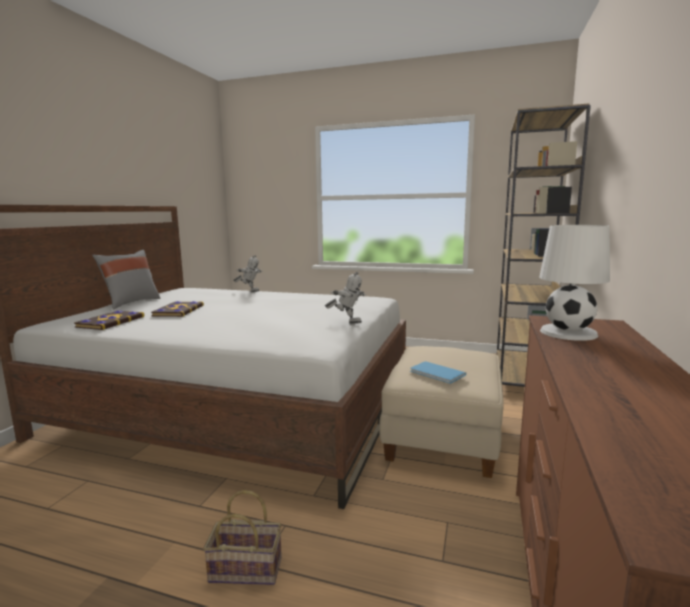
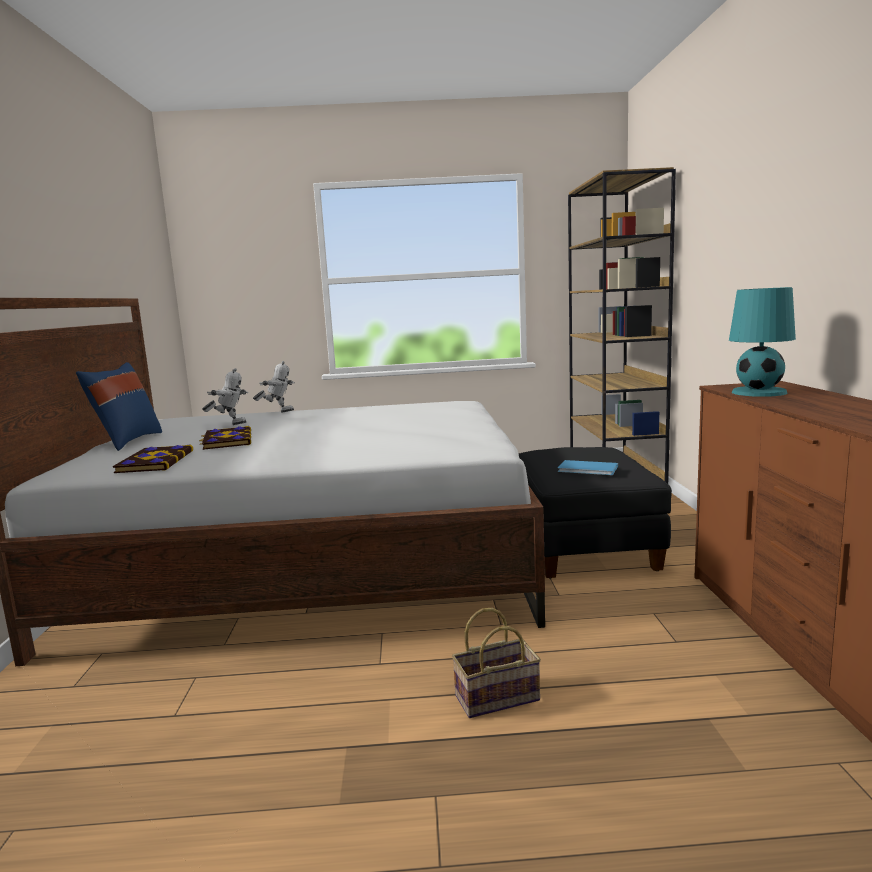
camera: 20 degrees left, 0 degrees up
grey pillow [92,250,160,309] -> blue pillow [76,362,162,451]
toy robot [325,271,366,324] -> toy robot moved to [202,368,248,425]
beige ottoman [379,346,504,478] -> black ottoman [519,447,672,579]
white table lamp [539,225,610,341] -> turquoise table lamp [729,287,796,397]

